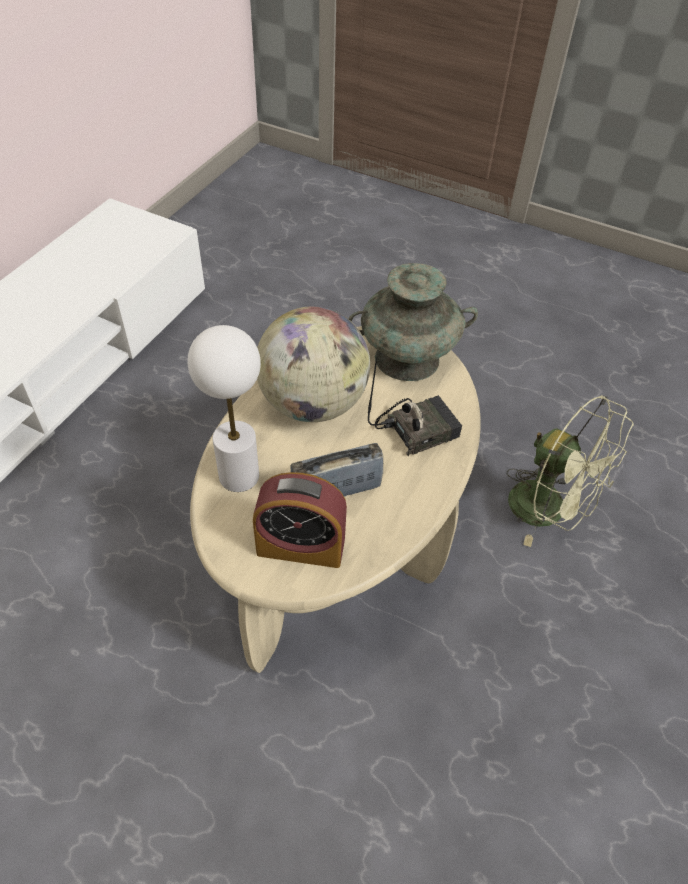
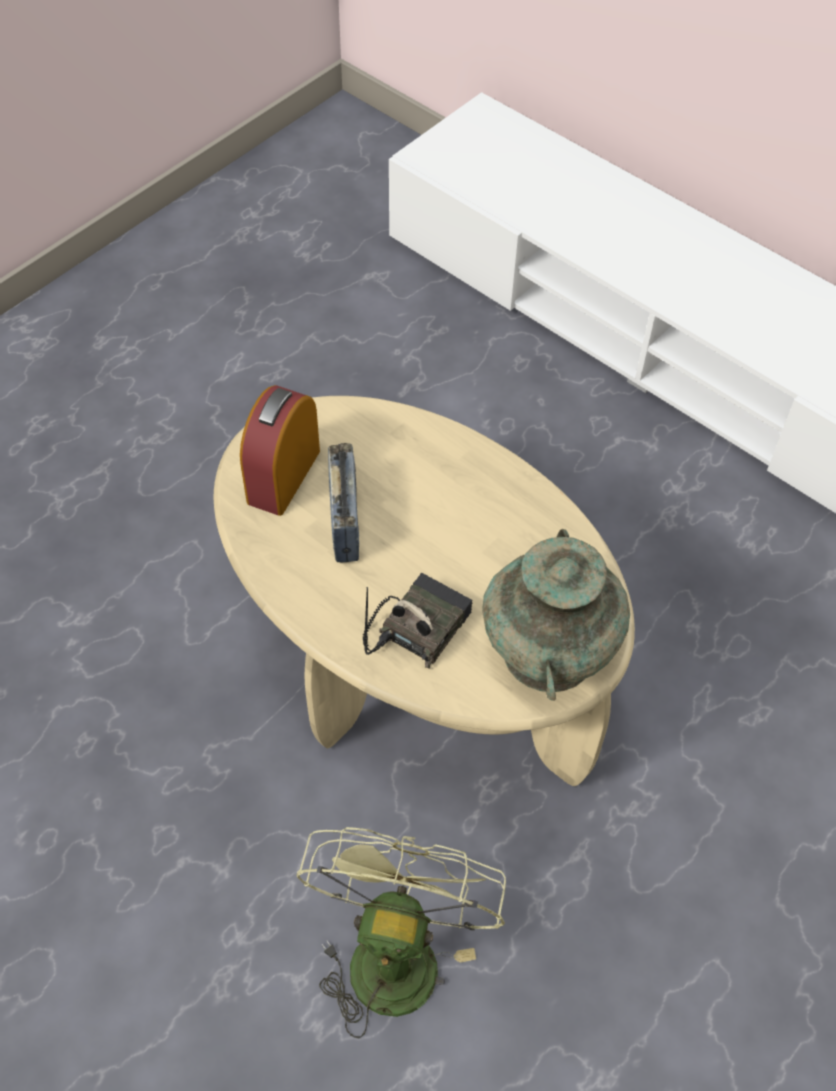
camera: 105 degrees right, 5 degrees up
white table lamp [188,325,261,492] -> none
globe [257,306,370,422] -> none
radio [368,357,462,456] -> radio turned 135 degrees counterclockwise [363,573,473,669]
green fan [507,395,634,547] -> green fan turned 135 degrees clockwise [296,827,506,1038]

